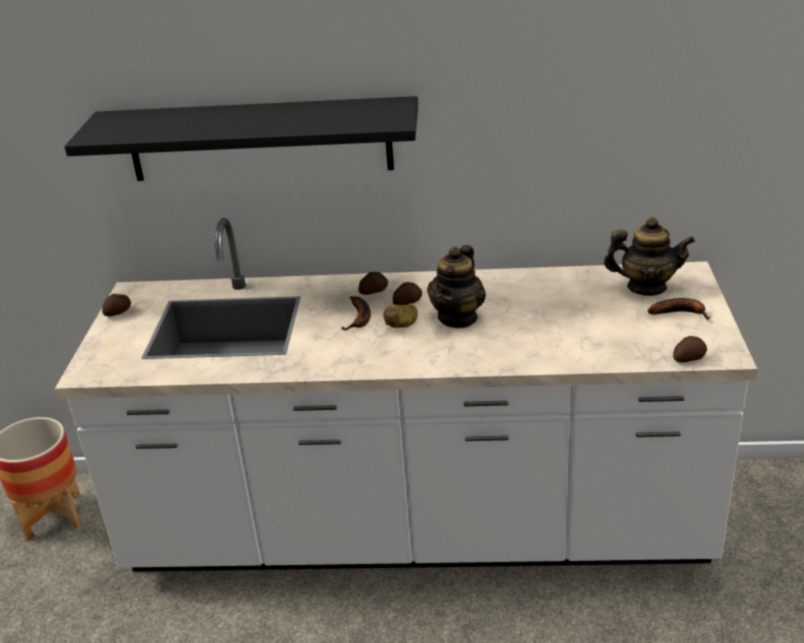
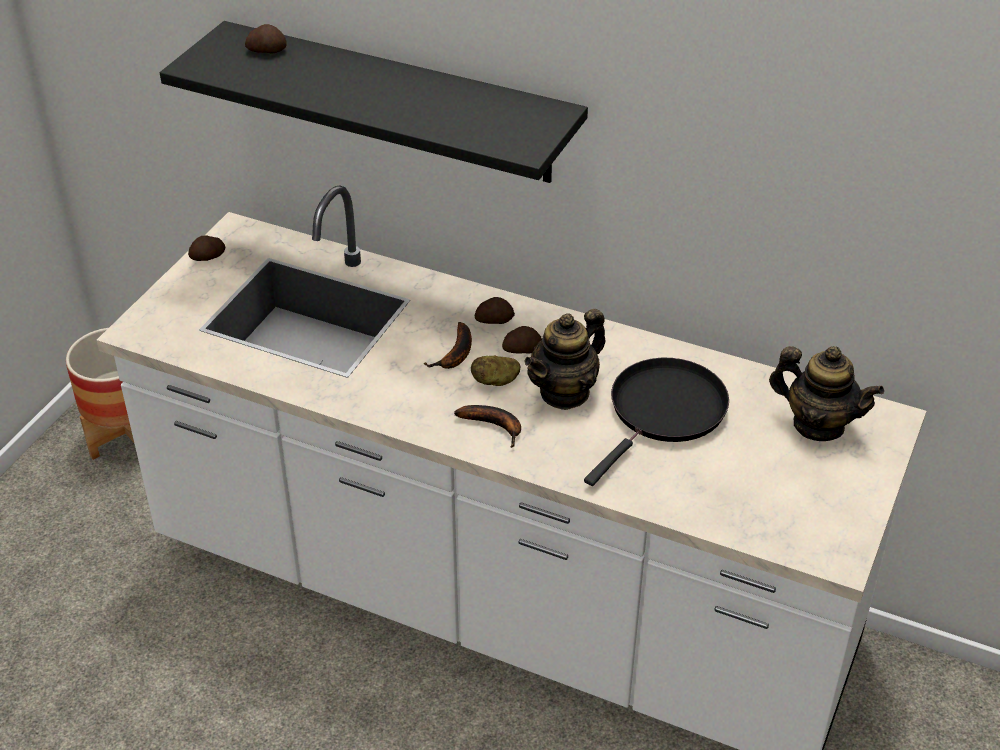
camera: 20 degrees right, 10 degrees up
banana [648,298,710,320] -> banana moved to [454,405,521,448]
potato [673,336,707,362] -> potato moved to [245,24,287,53]
none -> black frying pan [584,358,729,486]

